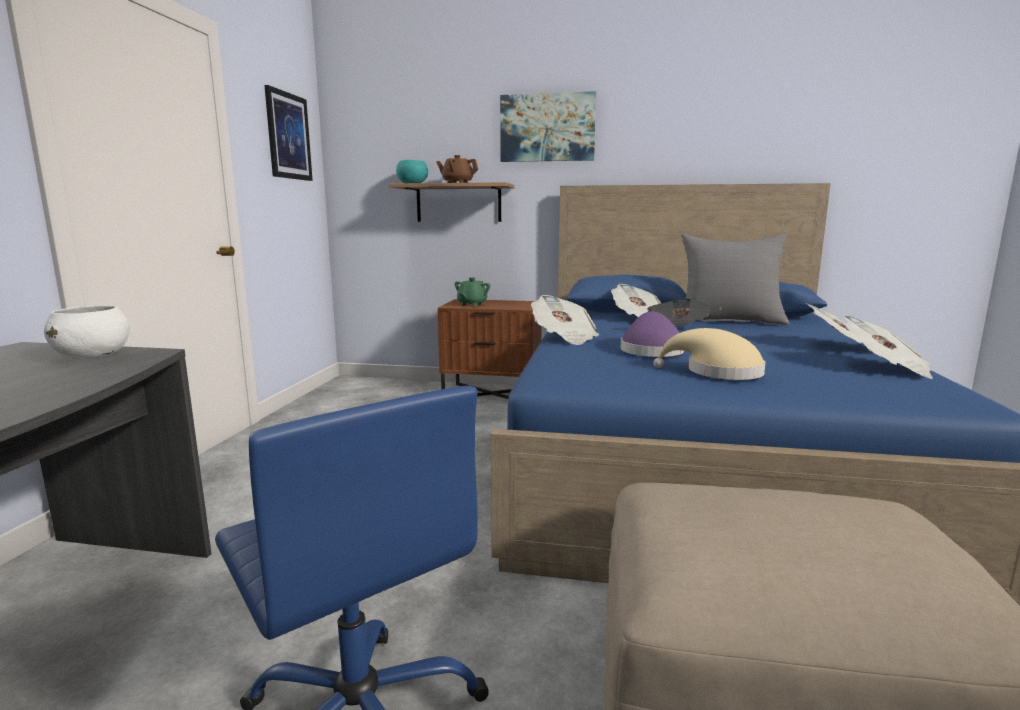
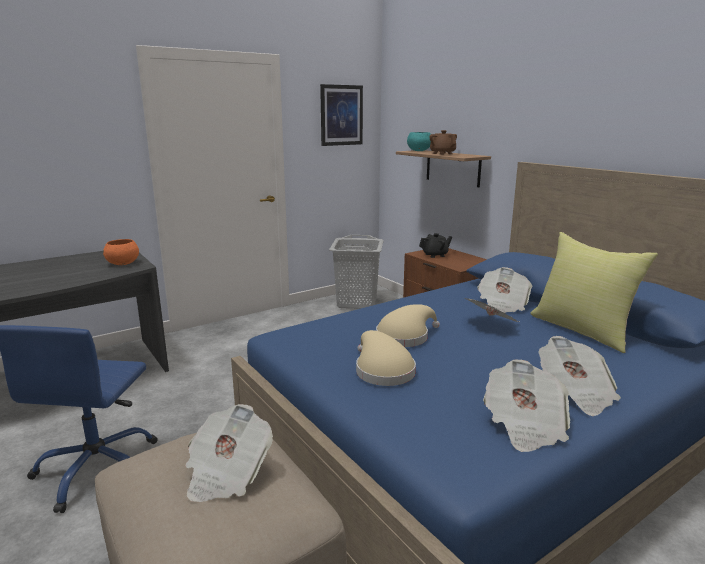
camera: 45 degrees right, 5 degrees up
white bowl [44,305,130,360] -> orange bowl [103,239,139,265]
green teapot [455,278,490,306] -> black teapot [419,233,452,258]
picture [500,91,596,162] -> none
newspaper [531,295,599,345] -> newspaper moved to [185,404,273,502]
purple hat [621,311,684,357] -> beige hat [376,304,440,347]
grey pillow [681,234,789,325] -> yellow pillow [530,232,658,353]
none -> grey laundry basket [329,235,384,309]

